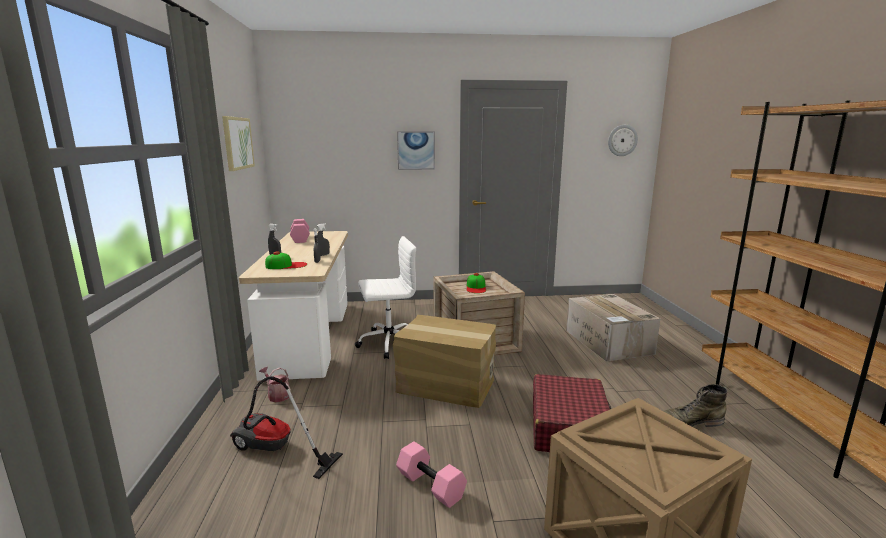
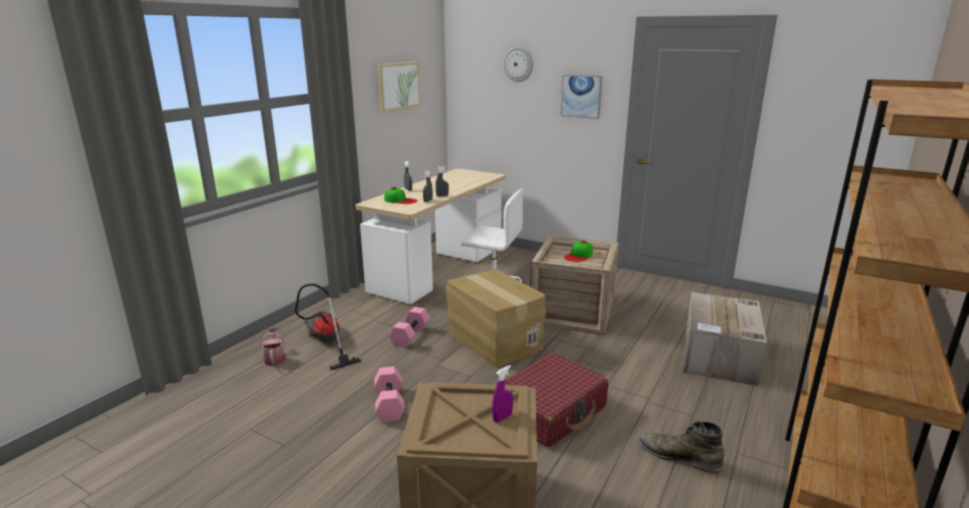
camera: 35 degrees right, 5 degrees up
watering can [259,367,291,402] -> watering can moved to [260,328,286,366]
pink dumbbell [290,219,310,243] -> pink dumbbell moved to [389,307,430,348]
wall clock [608,125,638,156] -> wall clock moved to [503,47,533,82]
none -> purple spray bottle [492,365,513,423]

